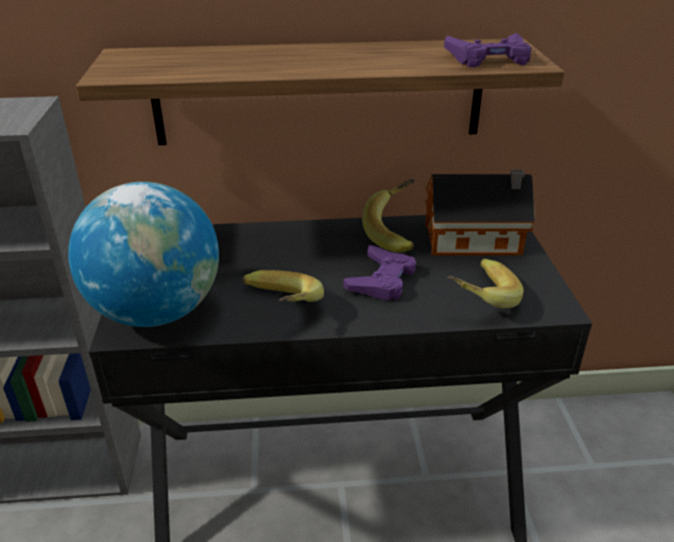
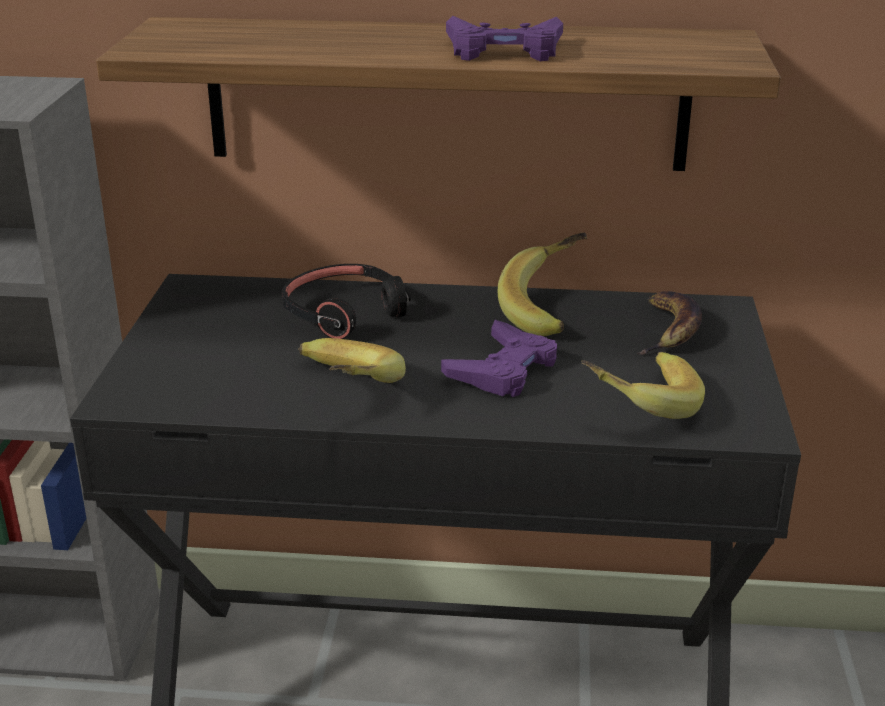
camera: 10 degrees right, 5 degrees down
globe [68,182,219,327] -> none
toy house [425,169,535,255] -> banana [637,291,702,355]
purple game controller [444,33,532,68] -> purple game controller moved to [446,16,563,61]
none -> black headphones [282,264,410,339]

